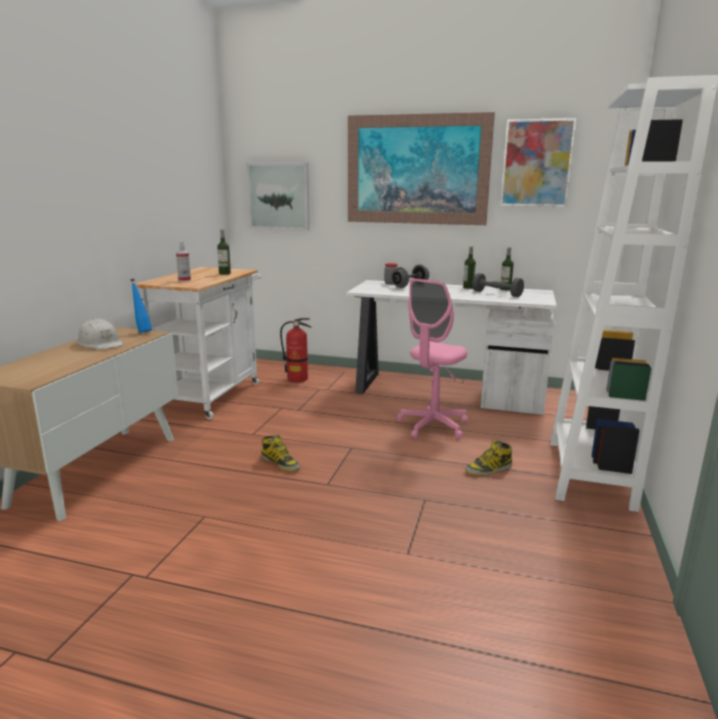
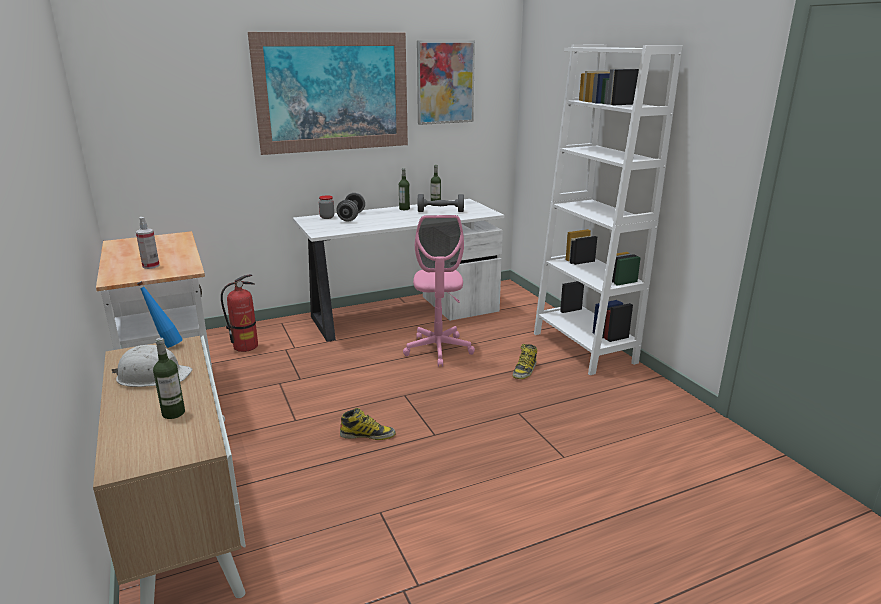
camera: 40 degrees left, 5 degrees up
bottle [217,230,231,275] -> bottle moved to [153,338,185,419]
picture [246,163,310,231] -> none

